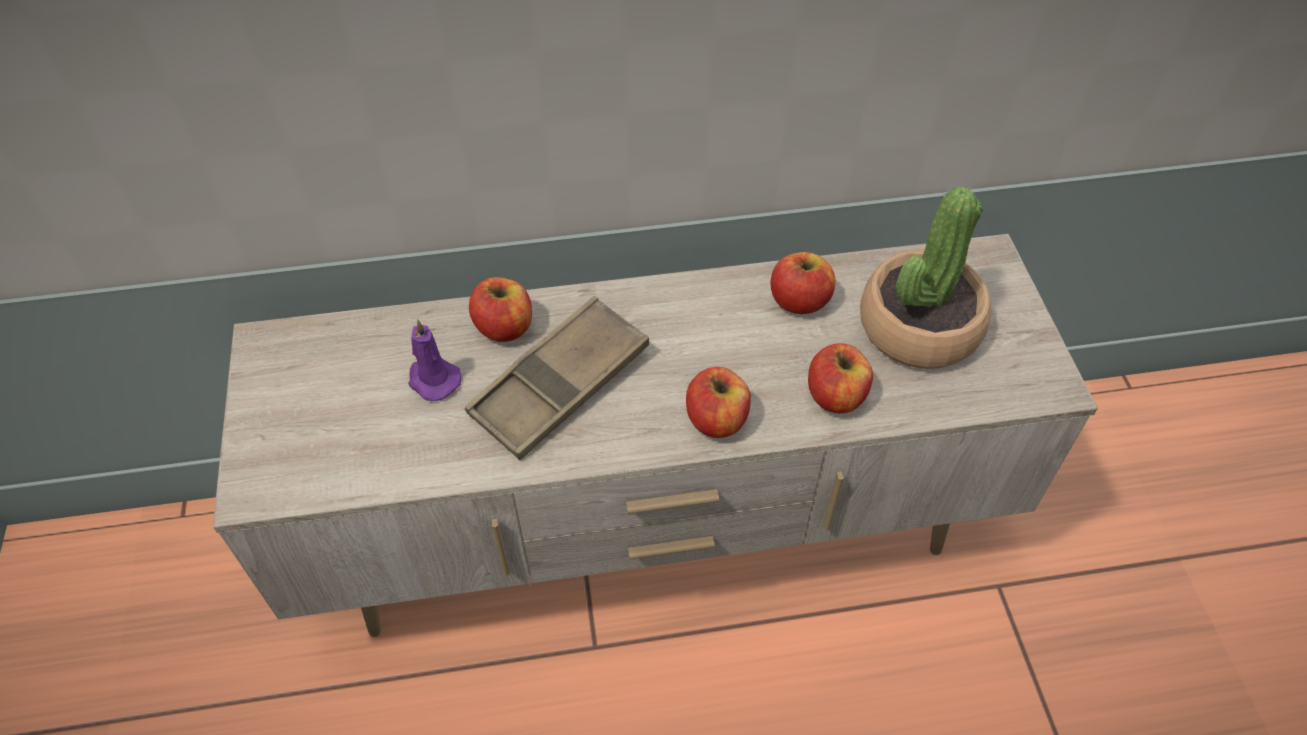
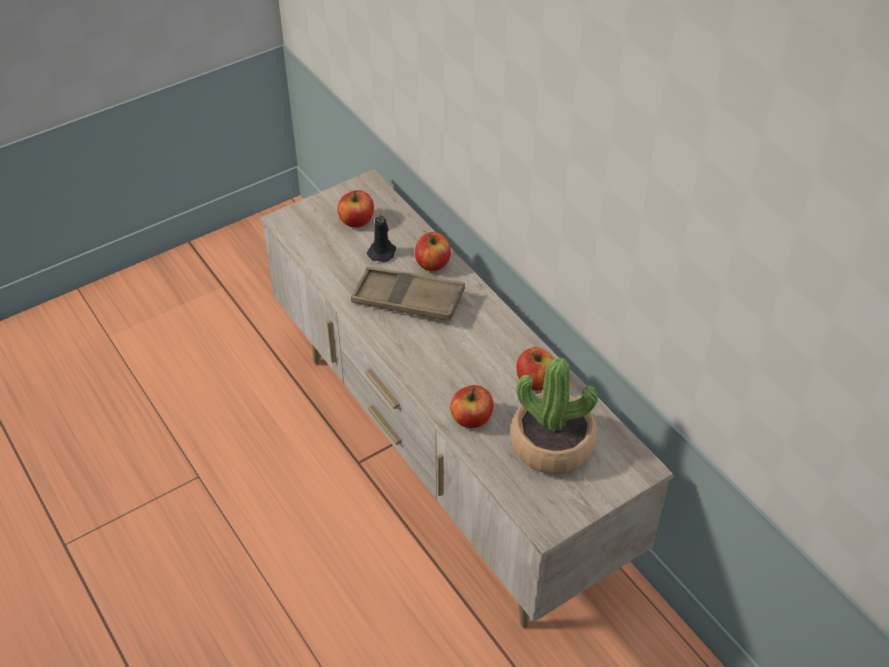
camera: 65 degrees right, 5 degrees down
purple candle [408,319,462,401] -> black candle [367,212,396,262]
apple [686,367,751,438] -> apple moved to [337,190,374,228]

